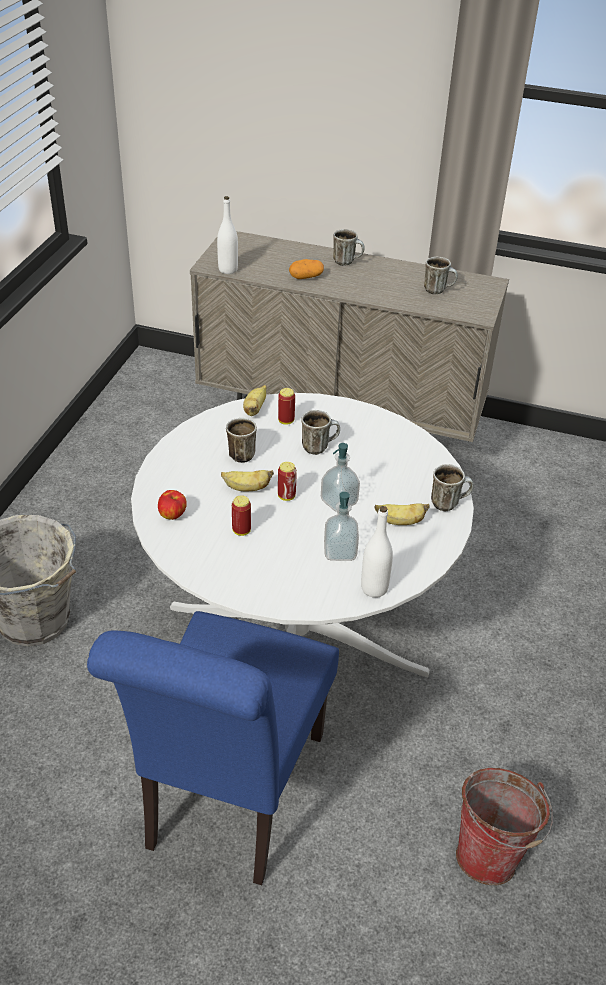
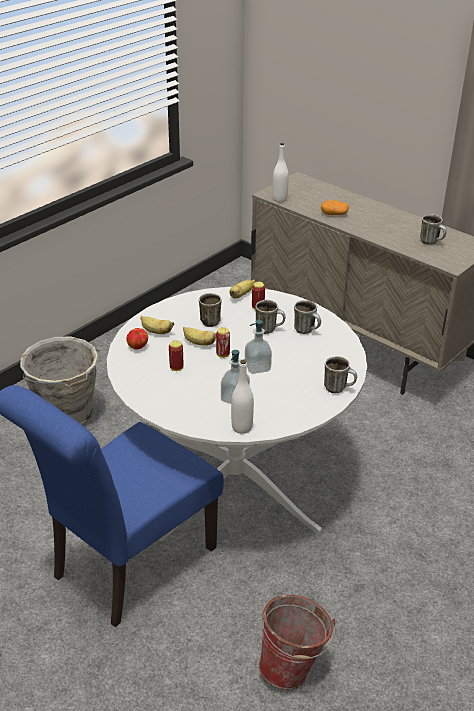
camera: 25 degrees right, 5 degrees down
mug [333,229,365,266] -> mug moved to [294,300,321,334]
banana [375,503,430,525] -> banana moved to [141,316,174,334]

